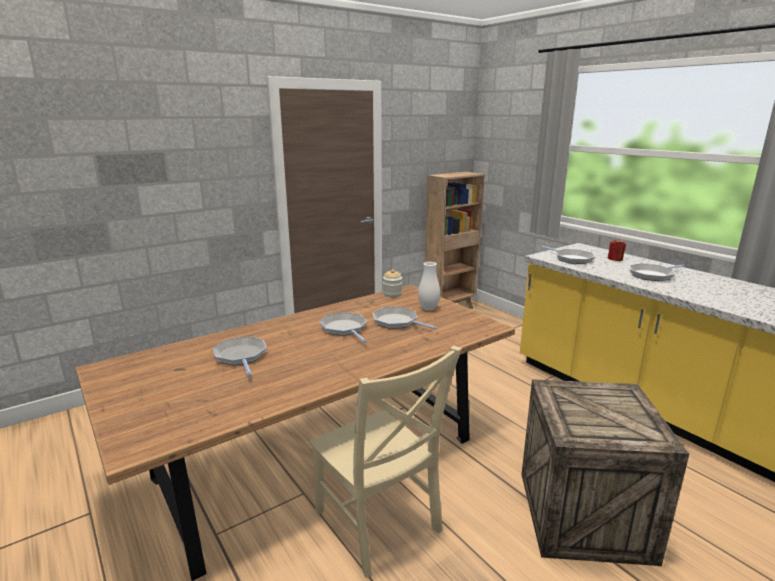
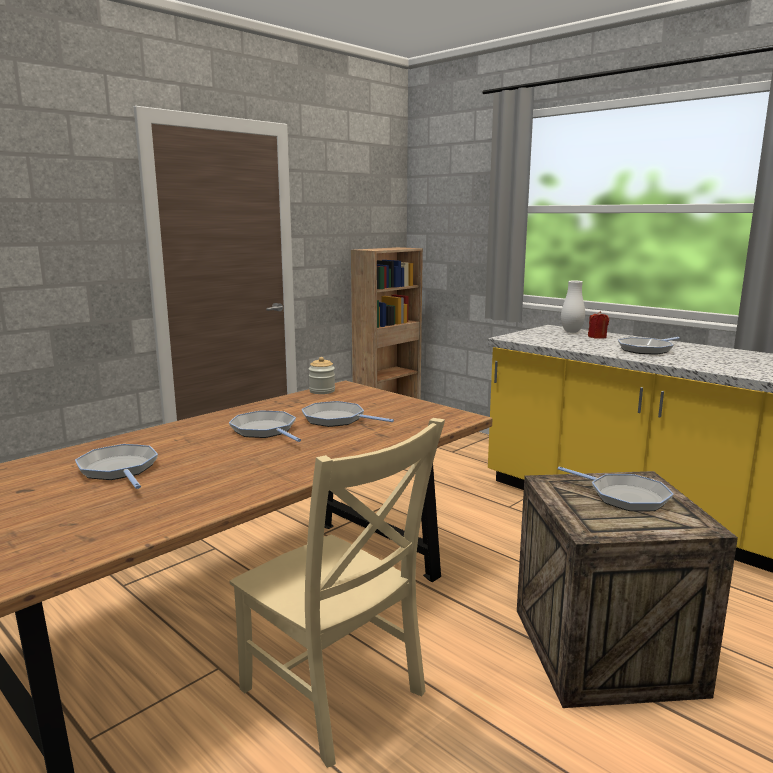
camera: 10 degrees left, 5 degrees down
white vase [418,262,440,311] -> white vase moved to [561,280,585,333]
frying pan [541,246,595,264] -> frying pan moved to [558,467,673,511]

